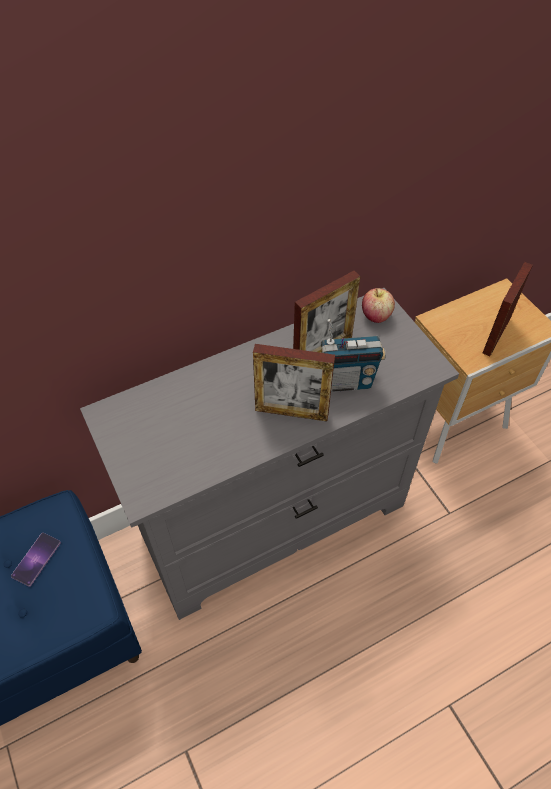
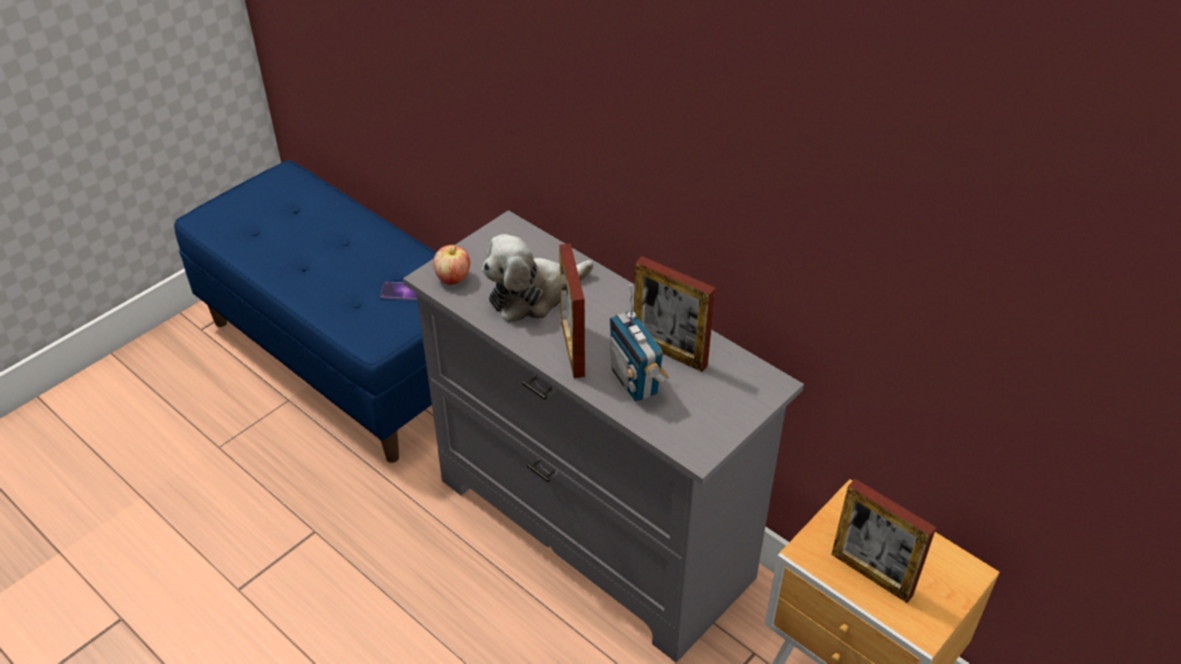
camera: 70 degrees right, 10 degrees down
apple [362,288,395,323] -> apple moved to [433,245,470,285]
picture frame [483,262,533,356] -> picture frame turned 150 degrees counterclockwise [831,479,936,603]
none -> plush toy [482,234,594,322]

